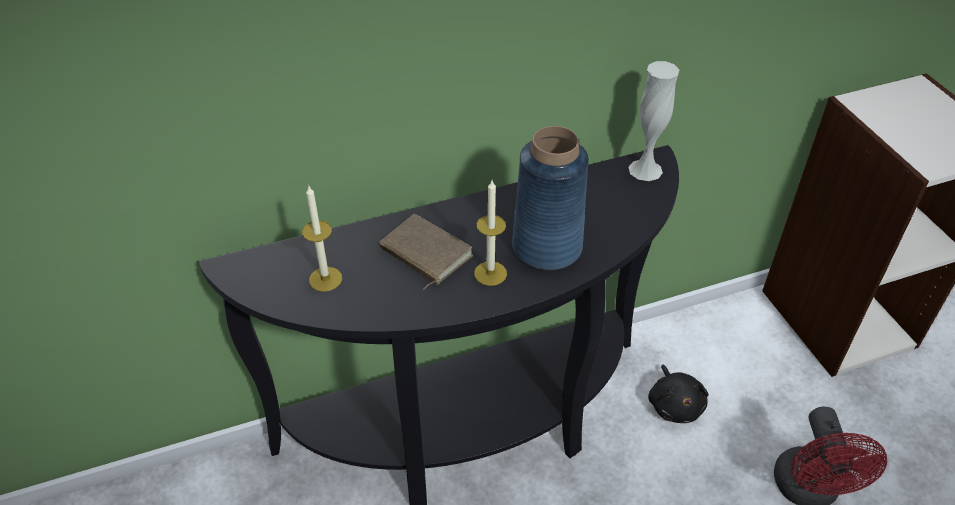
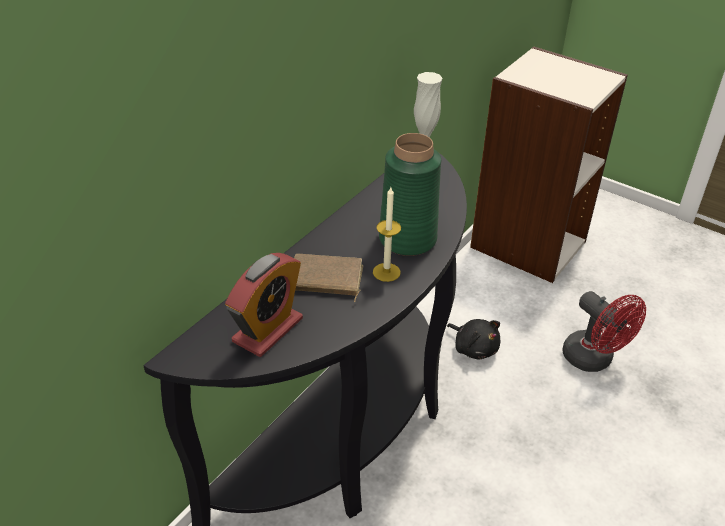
camera: 35 degrees left, 5 degrees down
candle [302,186,342,292] -> alarm clock [225,253,303,357]
blue vase [512,126,589,270] -> green vase [379,133,441,256]

